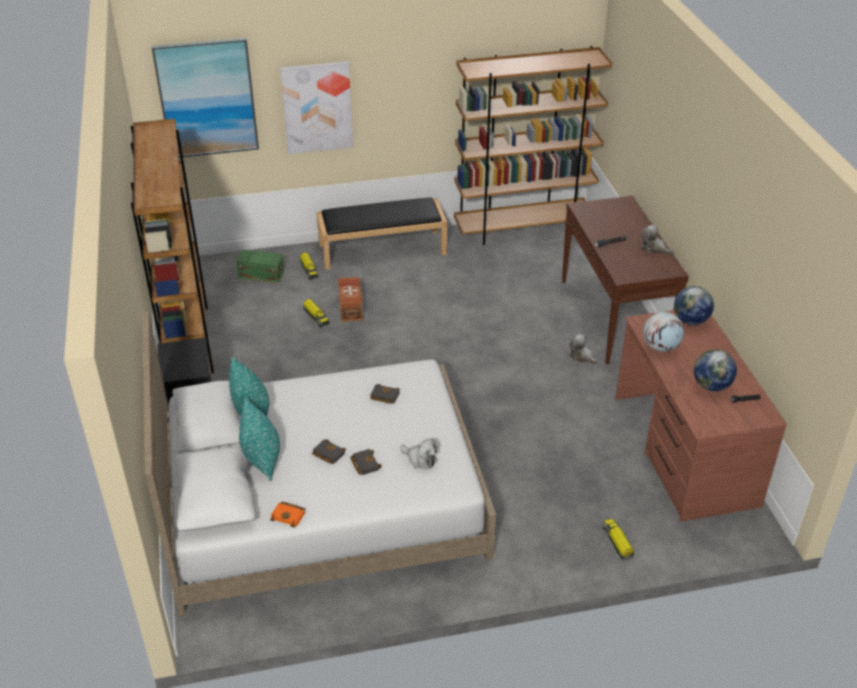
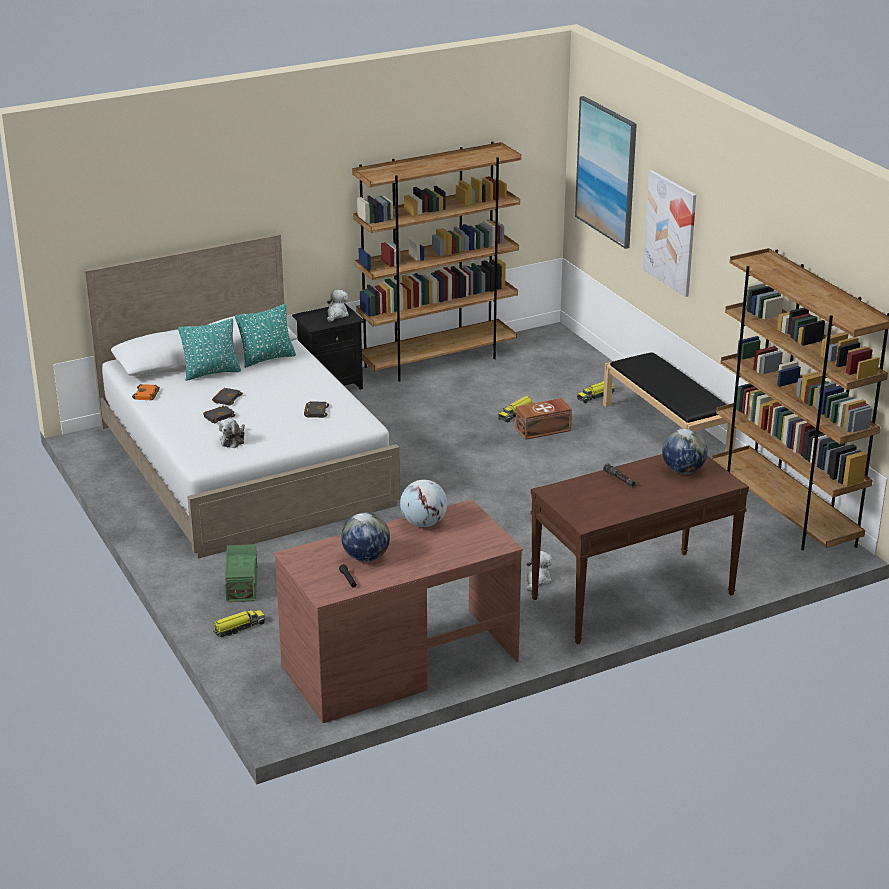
camera: 75 degrees right, 10 degrees down
green storage box [236,250,285,283] -> green storage box moved to [225,544,258,602]
plush toy [640,225,674,254] -> plush toy moved to [327,289,349,322]
globe [674,286,714,325] -> globe moved to [662,429,707,474]

